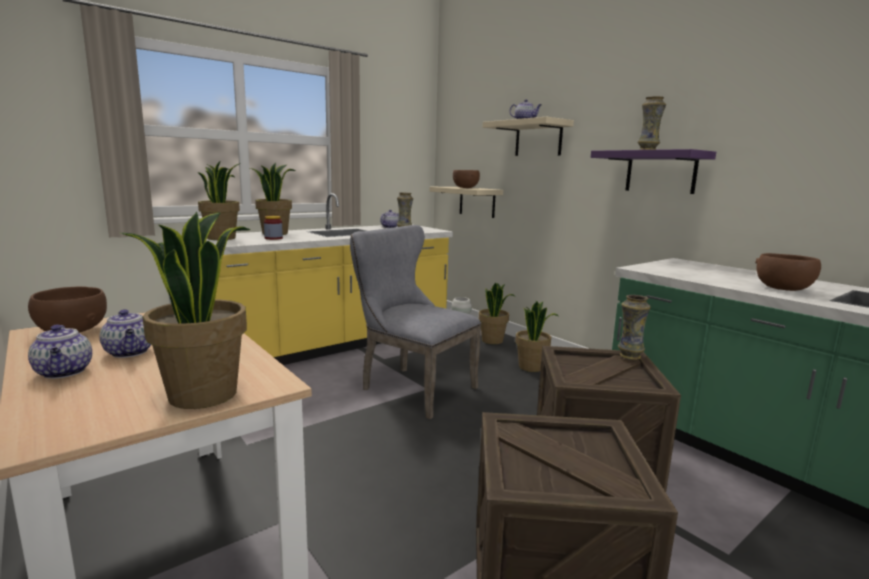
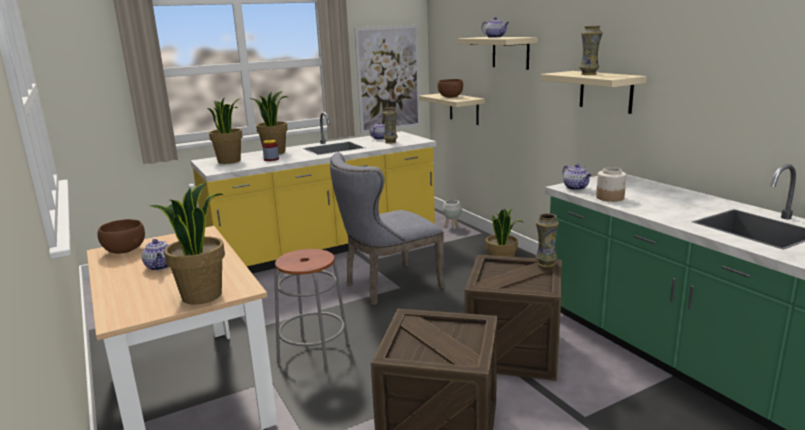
camera: 10 degrees right, 5 degrees up
teapot [28,324,92,379] -> teapot moved to [563,164,592,190]
grey chair [350,225,481,419] -> grey chair turned 75 degrees counterclockwise [330,152,445,305]
potted plant [479,283,515,344] -> none
purple shelf [591,149,716,194] -> beige shelf [541,71,647,114]
brown bowl [755,253,821,291] -> none
none -> grey stool [275,249,349,372]
none -> picture [354,25,421,134]
none -> jar [596,167,626,202]

